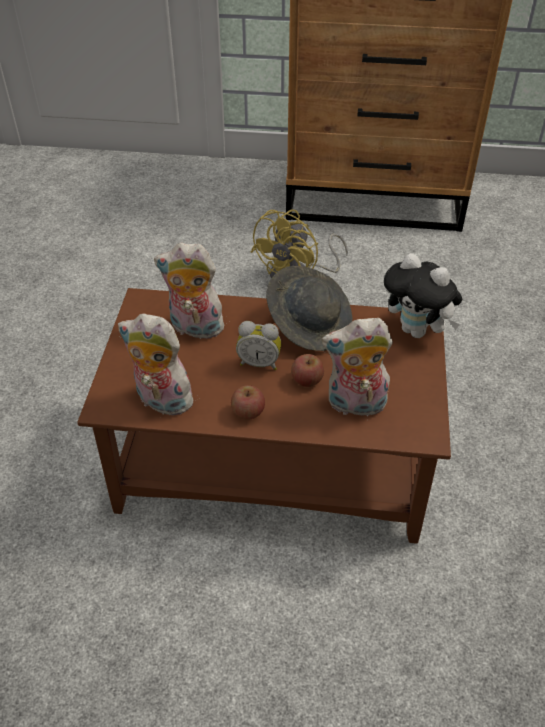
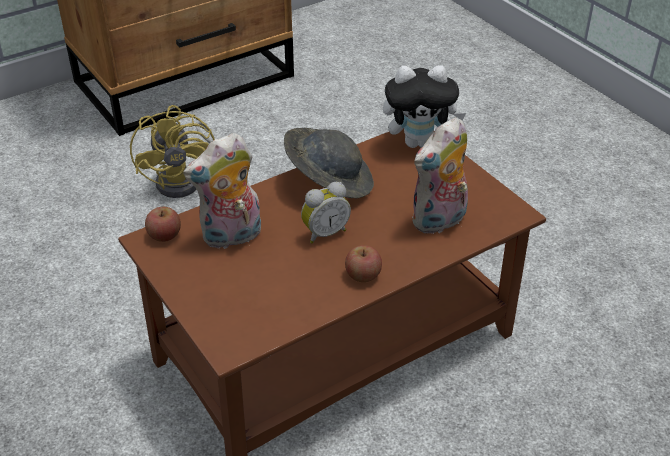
camera: 40 degrees left, 5 degrees down
plush toy [118,313,200,418] -> none
apple [291,354,324,387] -> apple moved to [145,207,181,242]

